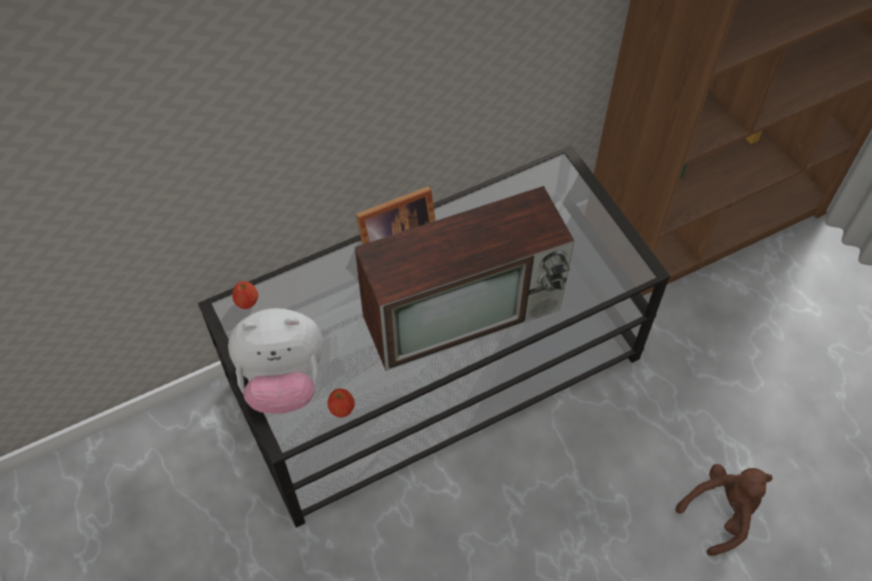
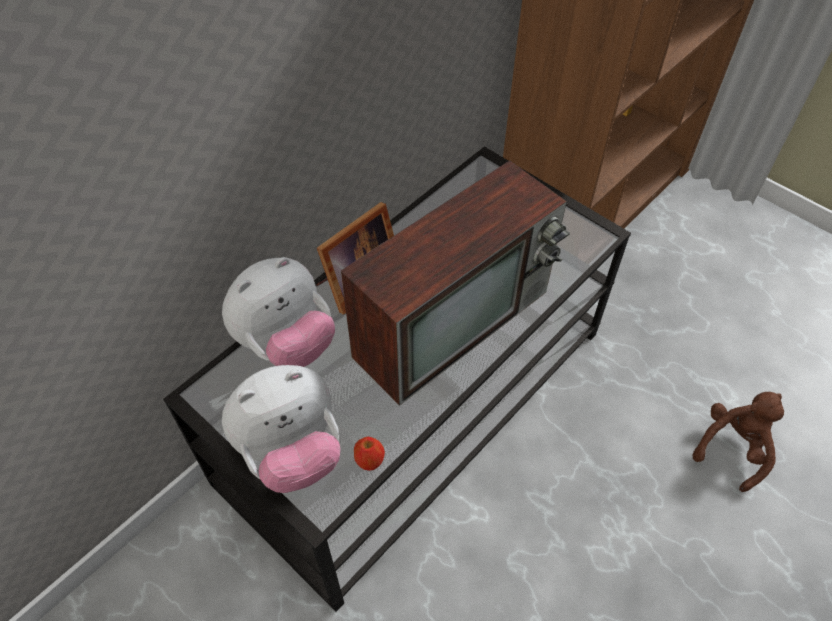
camera: 20 degrees left, 5 degrees down
apple [232,281,258,309] -> none
none -> plush toy [222,257,335,367]

